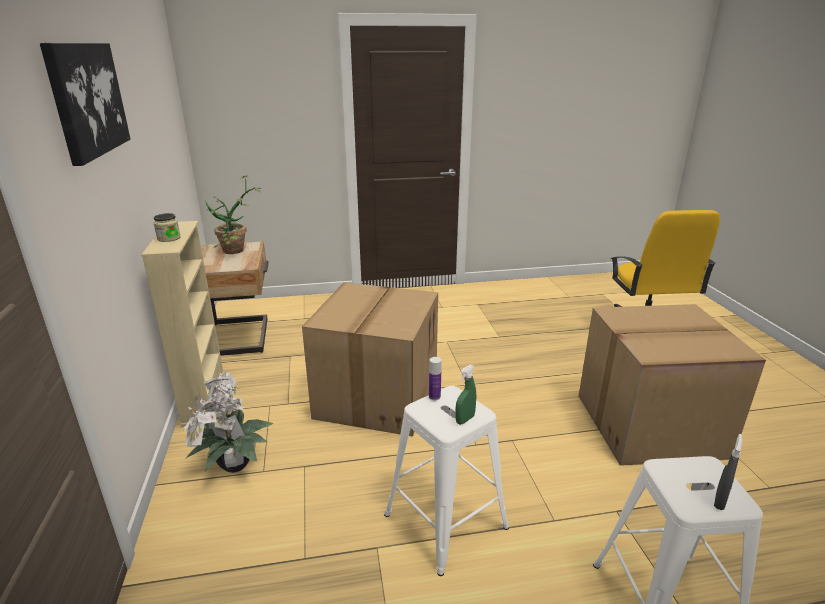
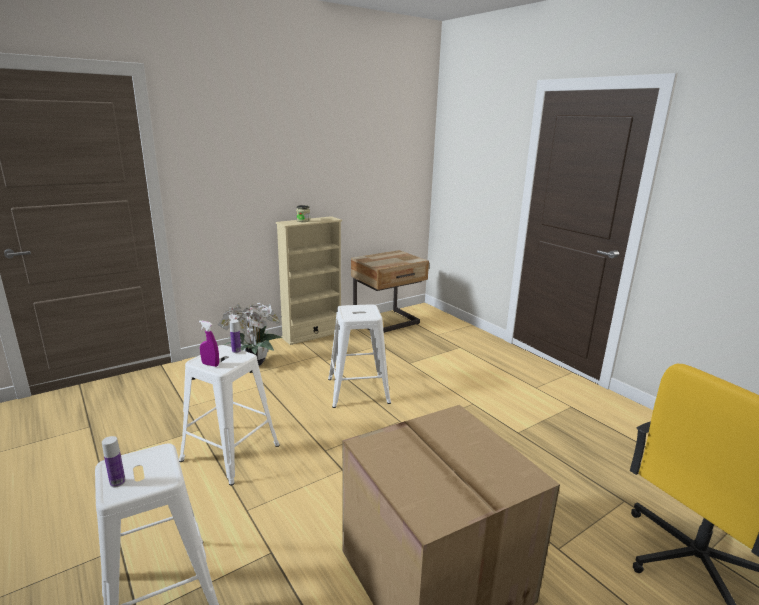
camera: 65 degrees right, 5 degrees down
picture [40,43,130,166] -> none
potted plant [205,175,261,254] -> none
cardboard box [302,282,438,437] -> white stool [328,304,391,408]
green spray bottle [455,364,477,425] -> purple spray bottle [199,321,219,367]
grey spray bottle [714,434,743,510] -> bottle [102,436,126,487]

